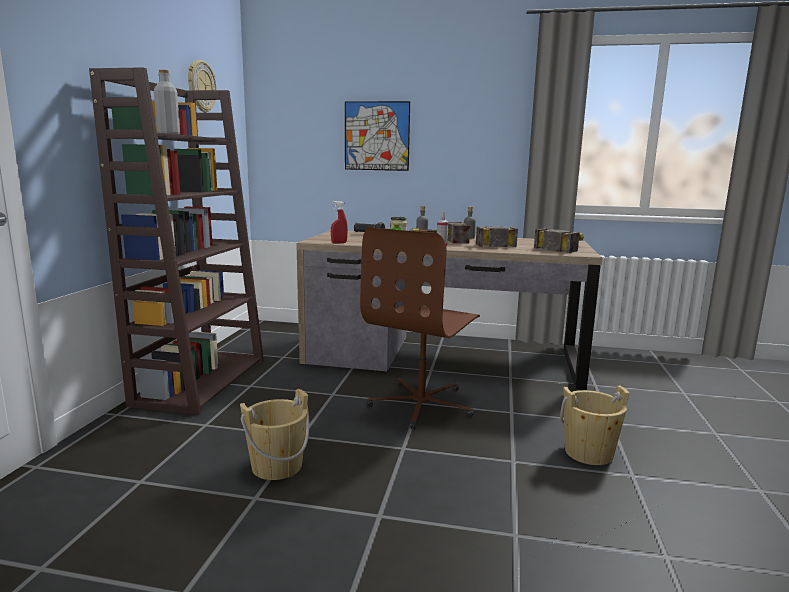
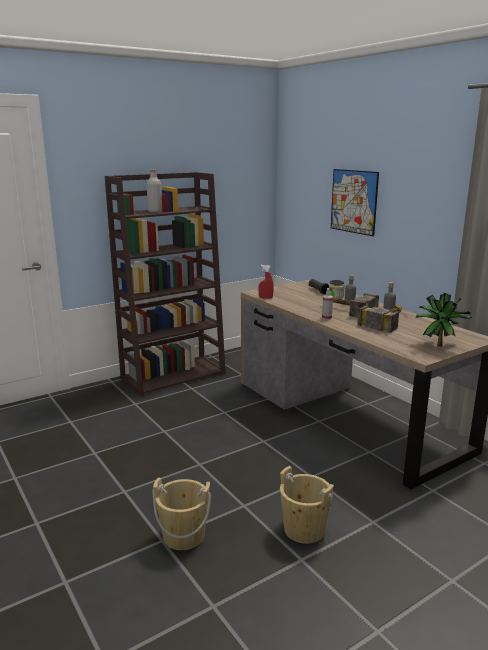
camera: 45 degrees right, 5 degrees up
wall clock [188,60,217,113] -> none
beige bucket [240,389,309,480] -> beige bucket moved to [153,477,211,550]
brown office chair [360,227,480,429] -> none
hammer [534,228,584,253] -> potted plant [416,293,471,347]

